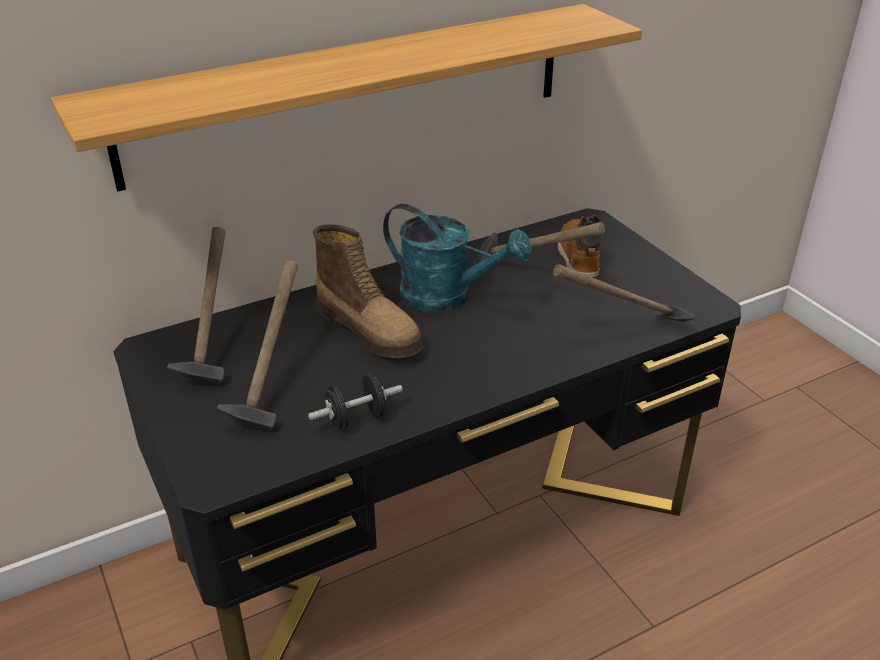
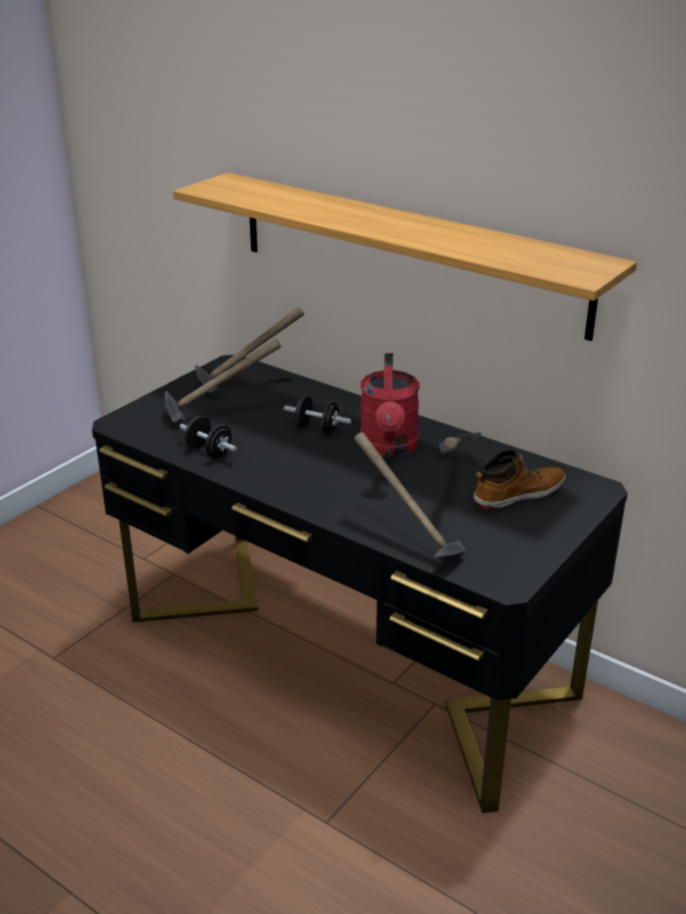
camera: 65 degrees right, 5 degrees down
boot [313,224,423,358] -> black dumbbell [284,396,351,434]
turquoise watering can [383,204,532,313] -> red watering can [360,353,420,458]

